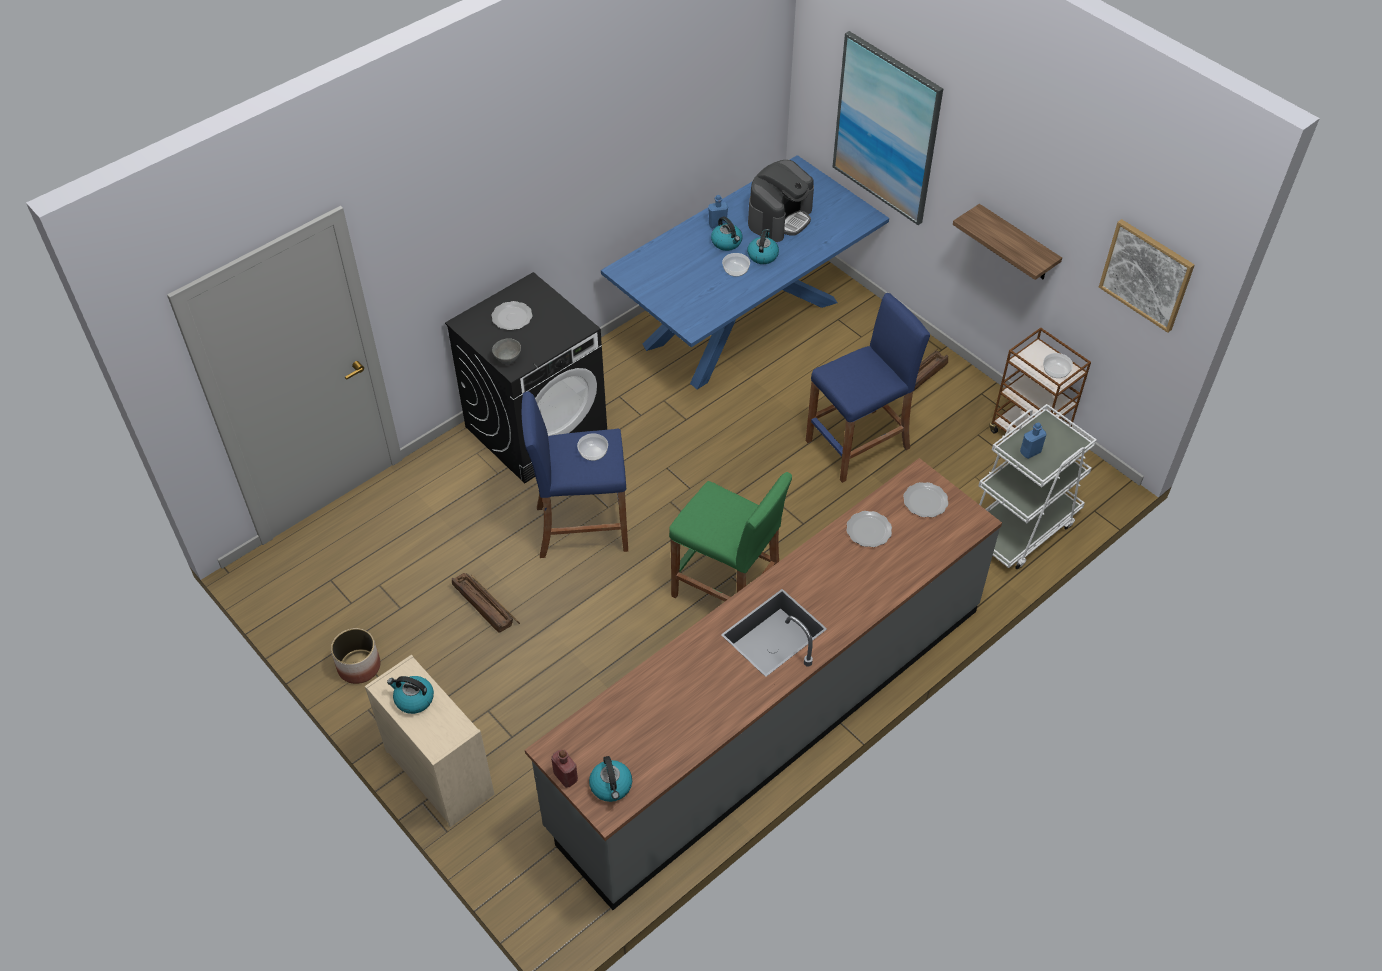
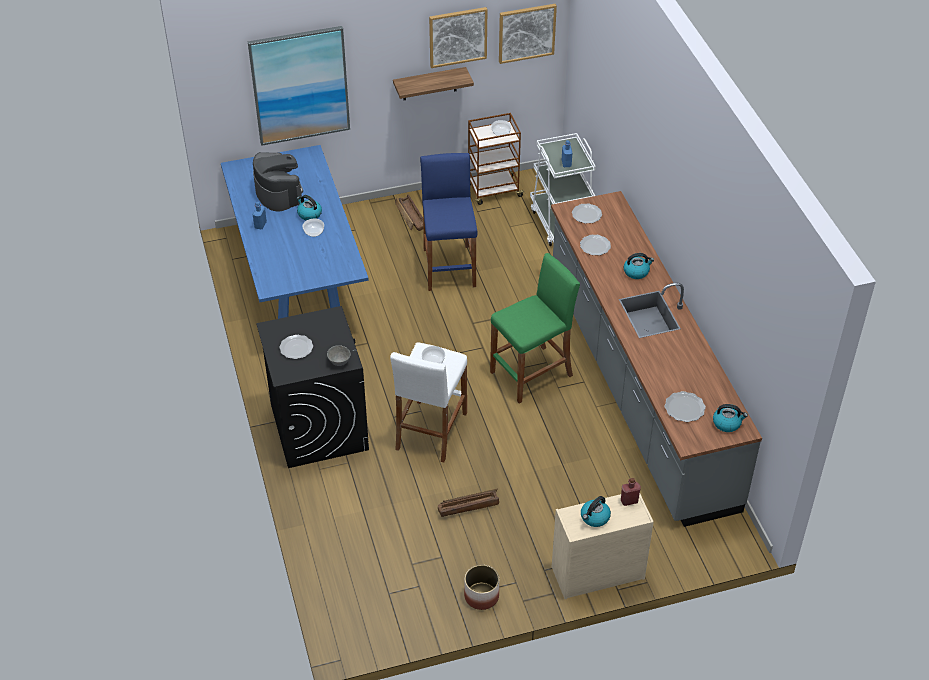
camera: 65 degrees left, 5 degrees down
blue stool [522,391,628,558] -> white stool [390,342,467,462]
red bottle [551,750,578,788] -> red bottle moved to [621,478,641,506]
kettle [711,216,742,251] -> kettle moved to [624,253,654,279]
none -> picture [429,7,487,68]
none -> plate [664,391,706,422]

